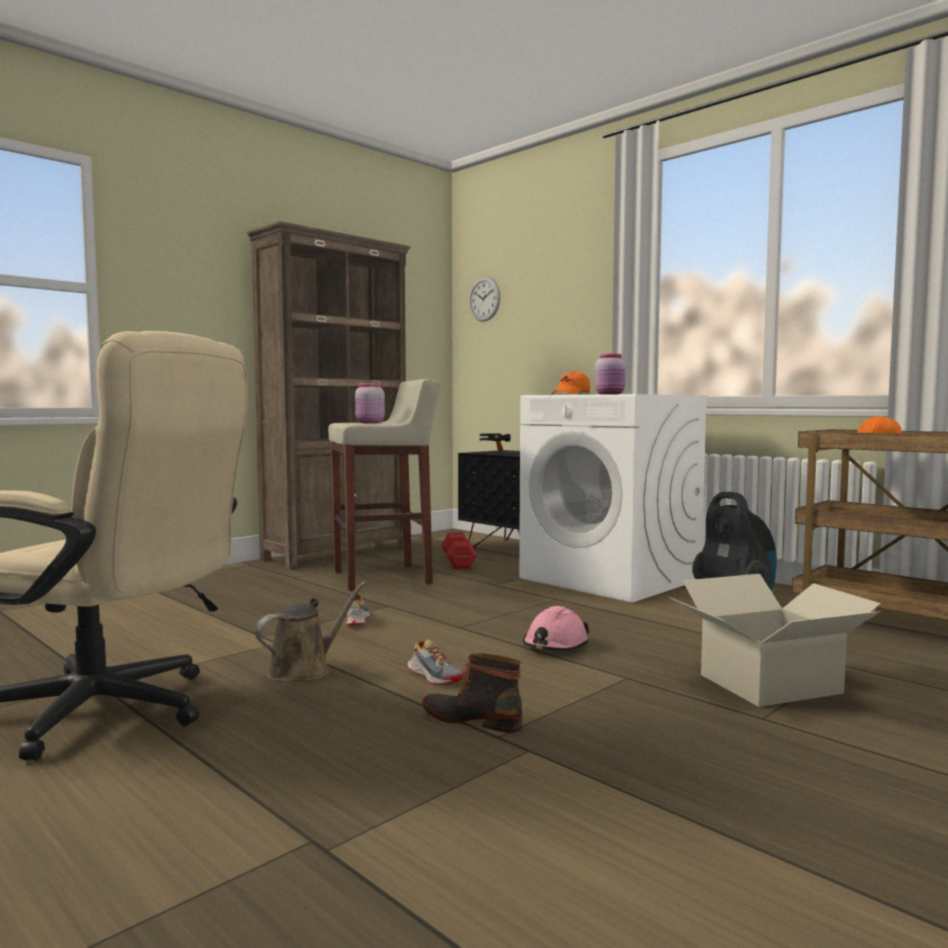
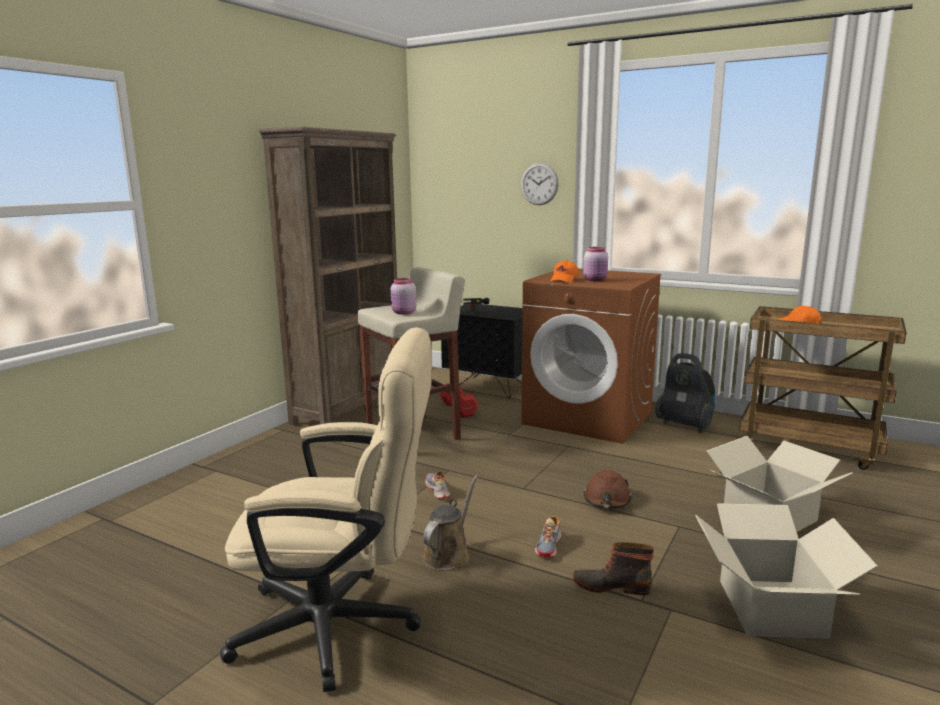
camera: 15 degrees left, 10 degrees up
shoe [408,640,464,685] -> shoe turned 75 degrees clockwise [535,516,562,558]
wall clock [469,277,500,322] -> wall clock moved to [521,163,559,205]
white washing machine [519,394,709,603] -> brown washing machine [521,269,661,444]
pink hard hat [523,606,590,651] -> brown hard hat [584,470,632,509]
none -> cardboard box [695,503,878,639]

